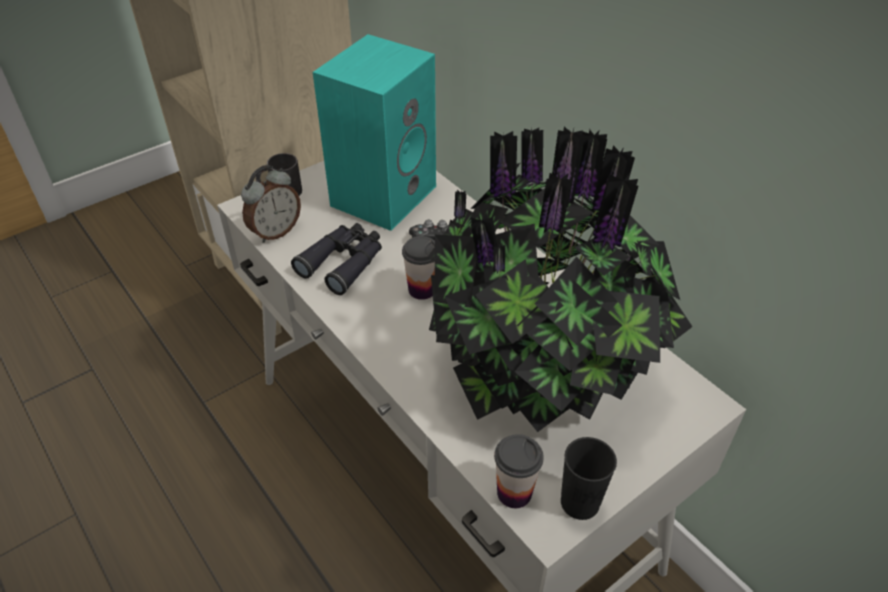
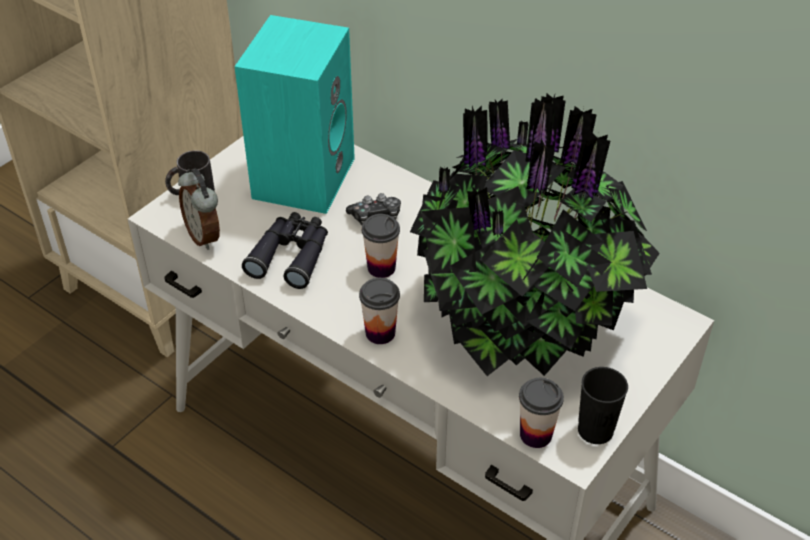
camera: 15 degrees left, 0 degrees up
alarm clock [241,165,301,243] -> alarm clock turned 120 degrees clockwise [178,169,220,250]
none -> cup [359,278,400,344]

